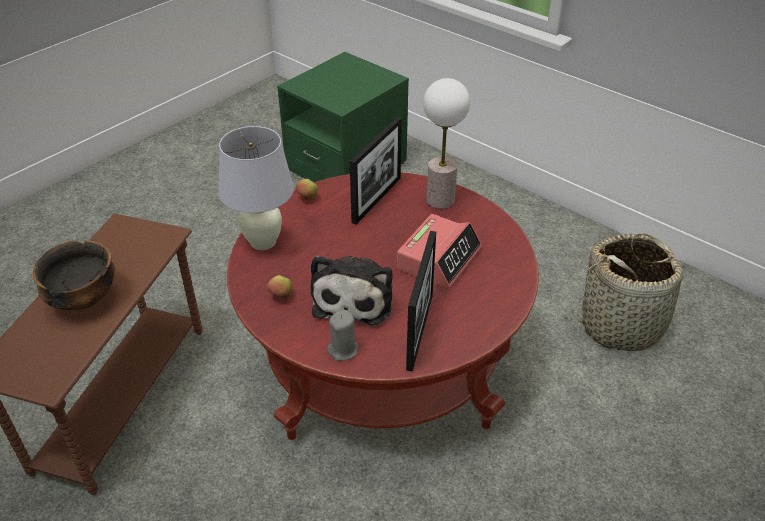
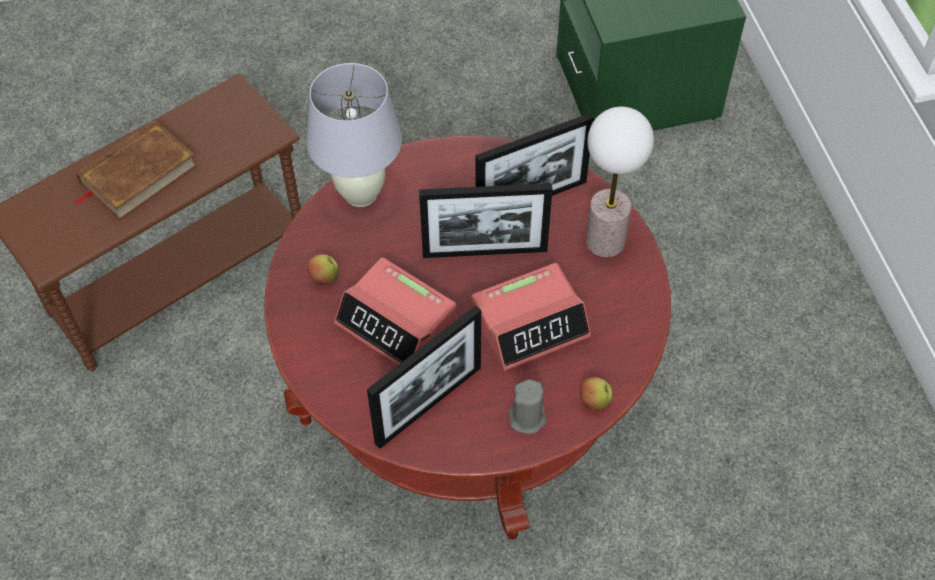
camera: 35 degrees right, 15 degrees up
bowl [33,240,115,310] -> brown book [74,120,198,221]
apple [295,179,318,201] -> apple moved to [580,377,612,410]
plush toy [311,255,392,325] -> alarm clock [334,257,457,365]
grey candle [327,310,359,361] -> grey candle moved to [509,379,547,434]
basket [571,233,697,351] -> none
none -> picture frame [419,183,553,258]

